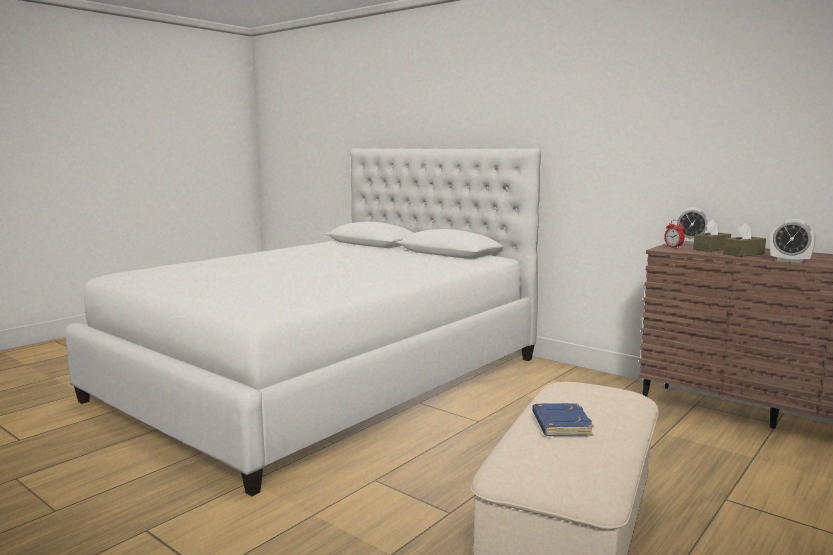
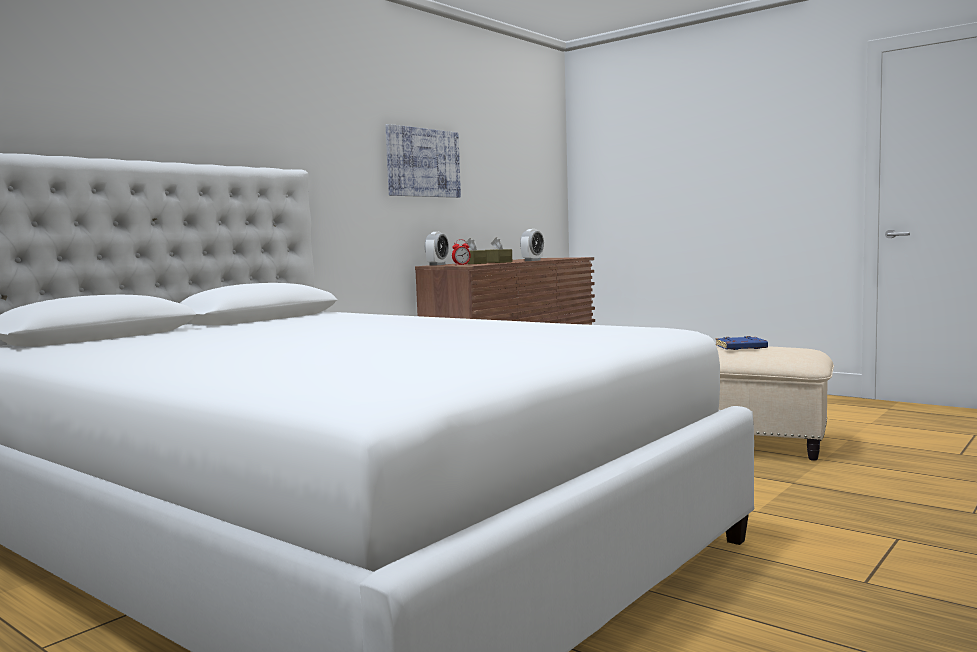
camera: 90 degrees left, 5 degrees down
none -> picture [386,124,461,198]

